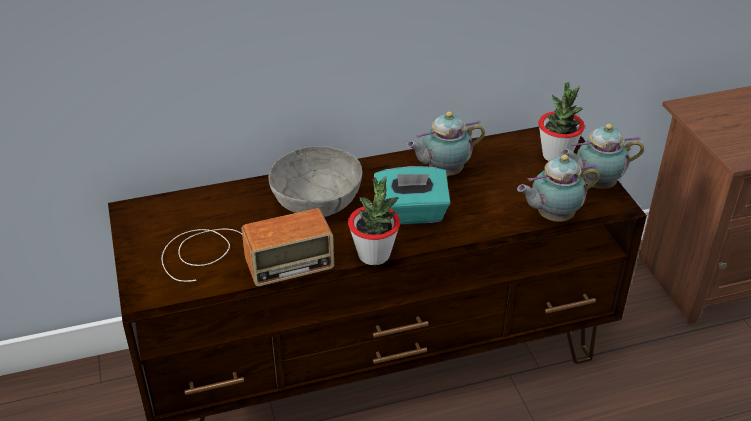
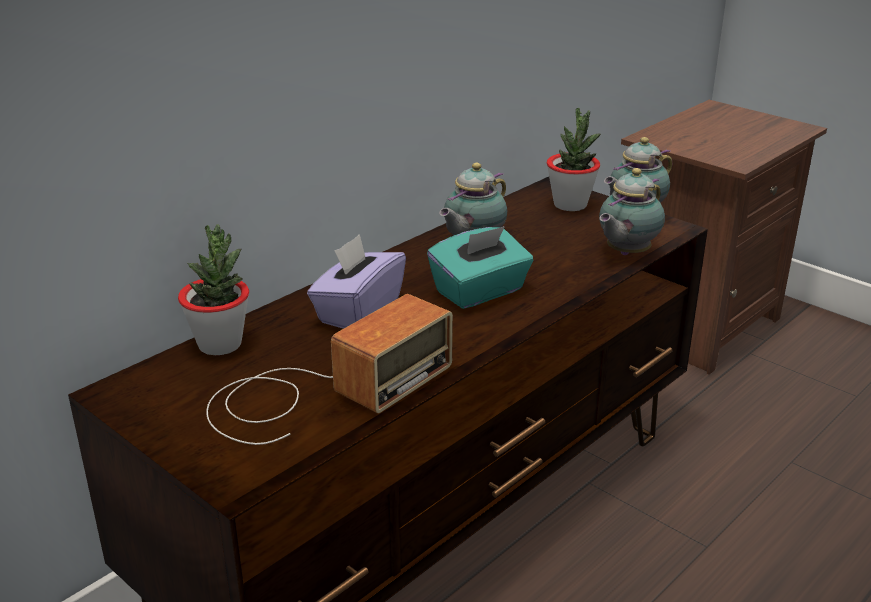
camera: 30 degrees left, 10 degrees down
grey bowl [269,146,362,217] -> purple tissue box [307,234,406,329]
potted plant [348,176,400,265] -> potted plant moved to [178,224,249,355]

